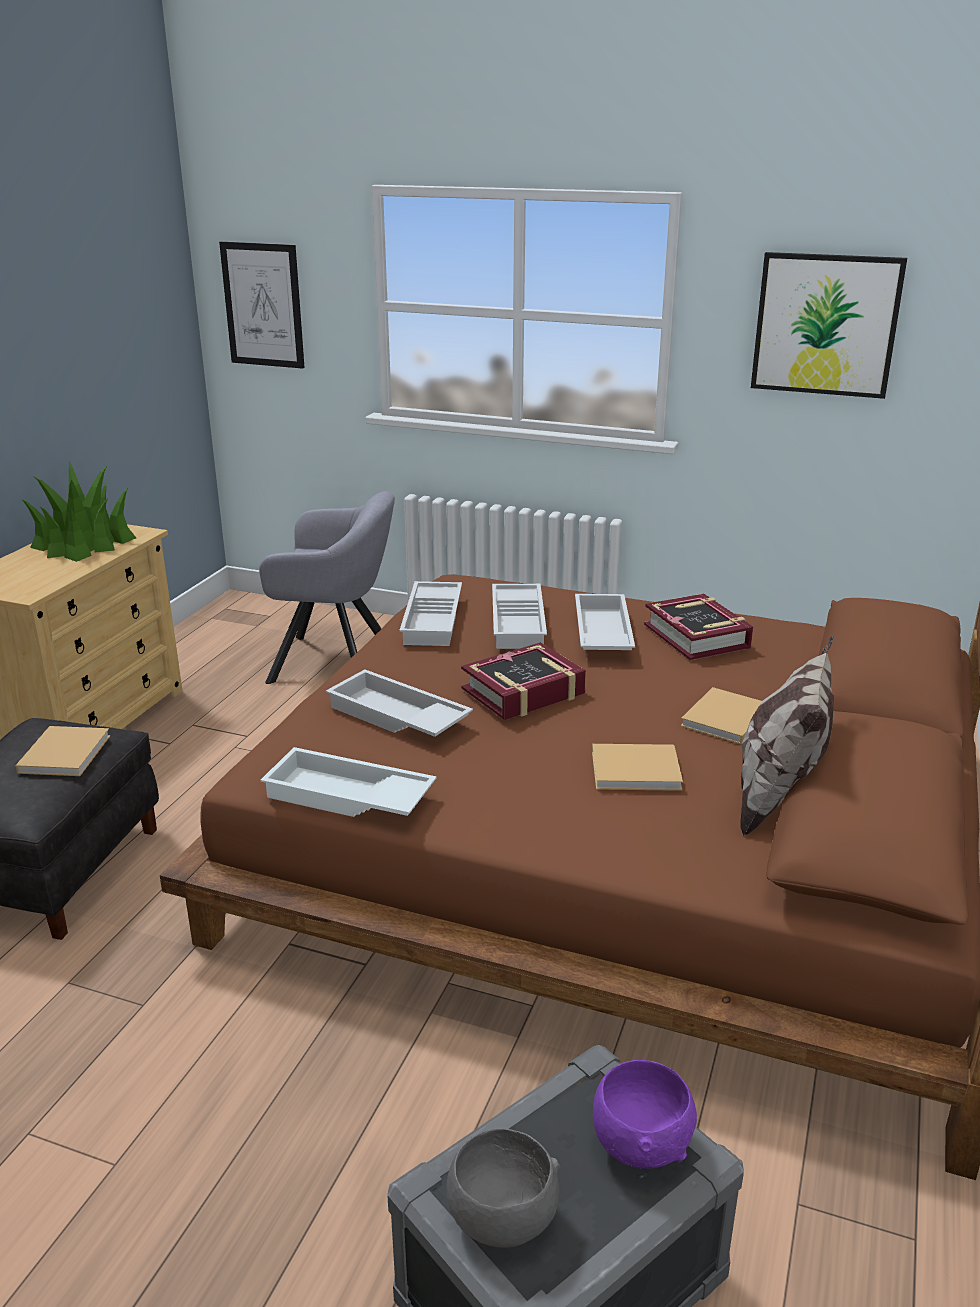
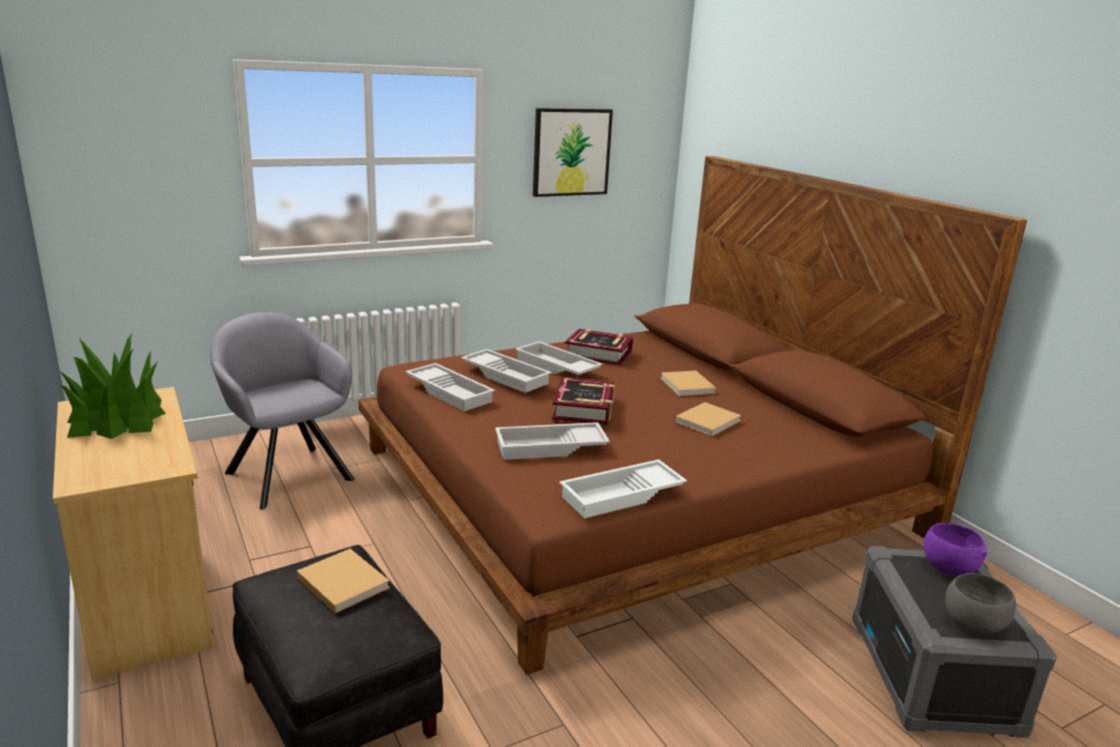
camera: 50 degrees left, 5 degrees down
picture [219,242,305,369] -> none
grey armchair [259,491,395,684] -> grey armchair turned 90 degrees counterclockwise [210,312,355,510]
pillow [741,635,834,836] -> none

